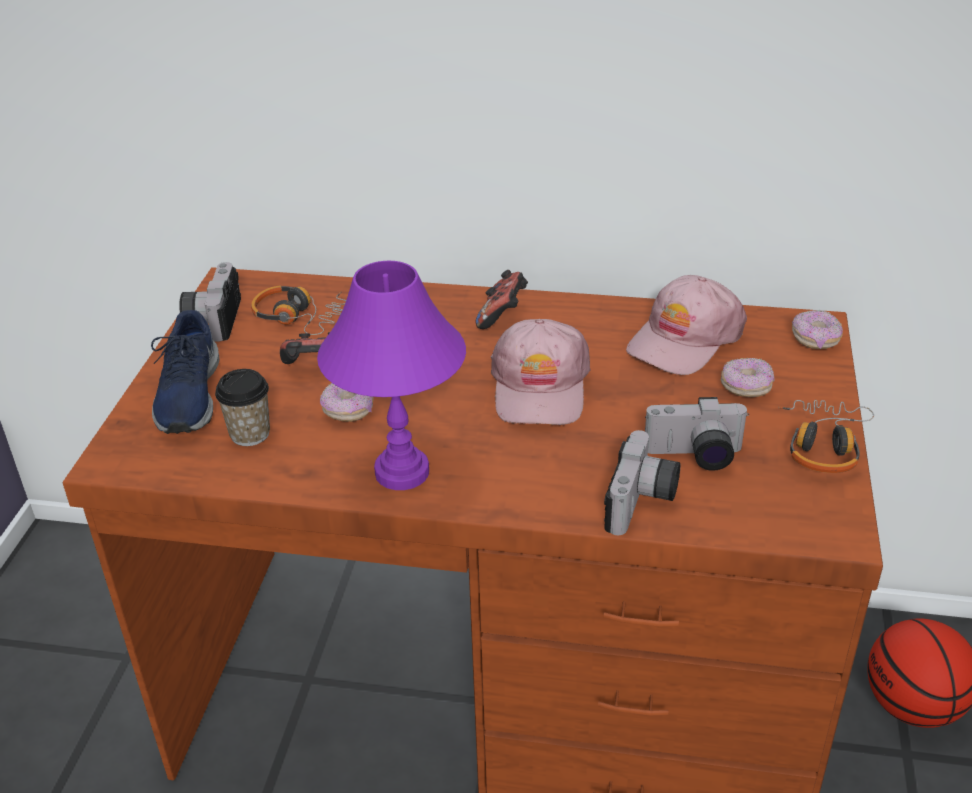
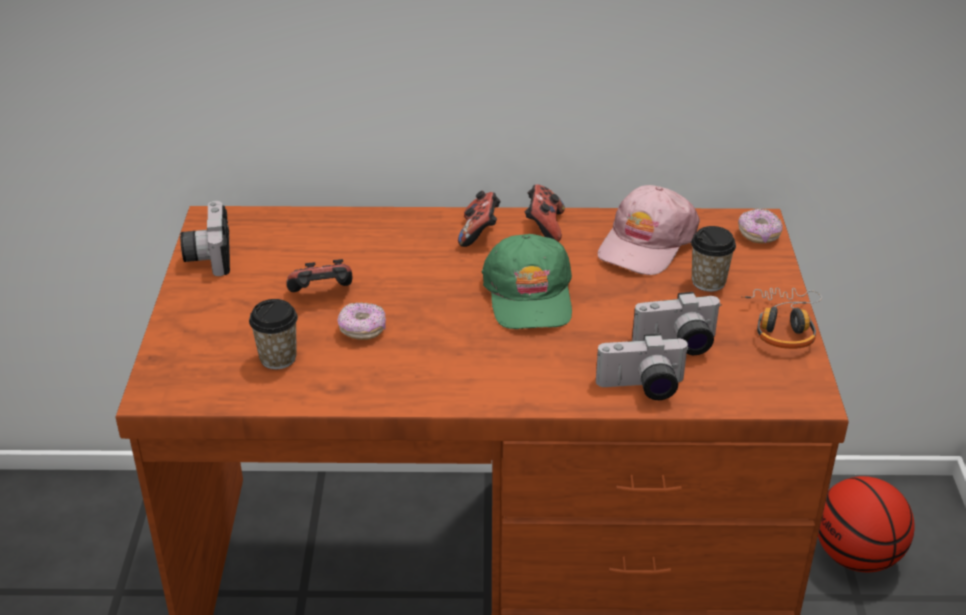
camera: 10 degrees left, 0 degrees up
blue shoe [151,310,220,434] -> none
headphones [251,285,346,335] -> none
purple table lamp [317,261,466,490] -> none
pink cap [491,319,590,425] -> green cap [482,234,572,329]
camera [604,430,680,535] -> camera turned 75 degrees clockwise [596,334,690,400]
donut [721,358,775,397] -> cup [691,226,736,292]
none -> game controller [525,184,565,242]

